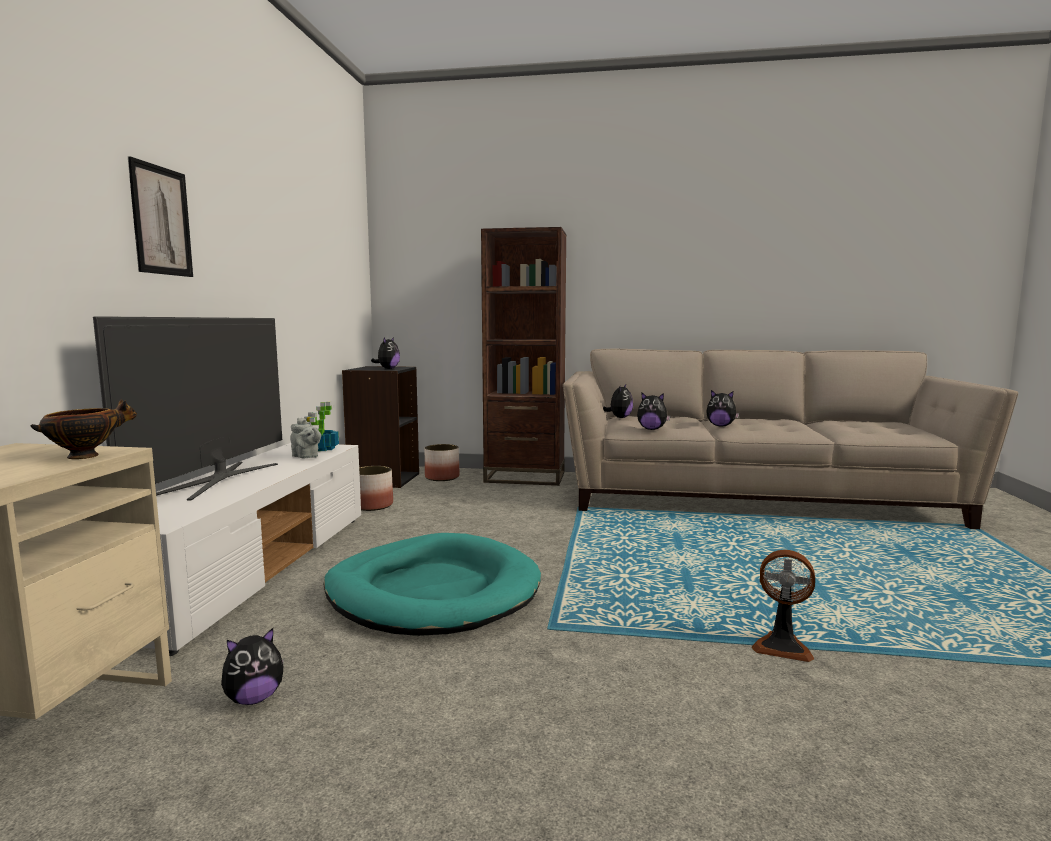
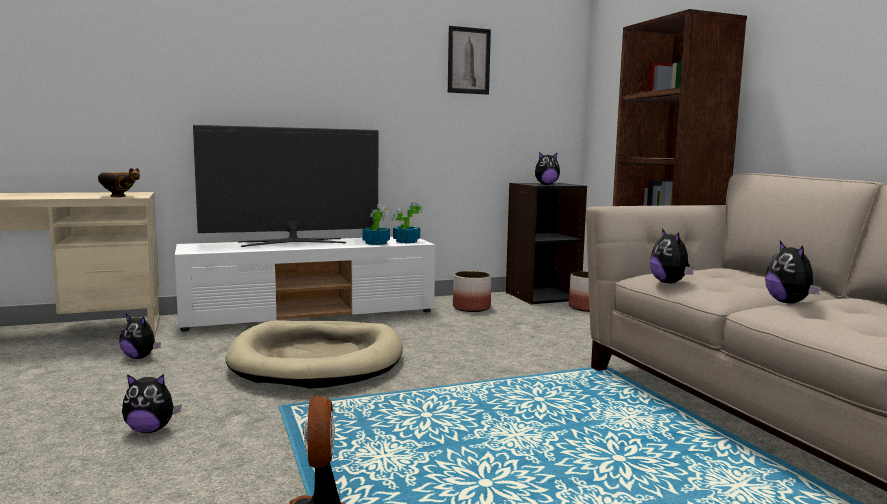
camera: 60 degrees right, 0 degrees up
picture [128,156,193,277] -> picture moved to [448,26,491,95]
grey teapot [290,418,321,458] -> potted plant [363,204,390,245]
turquoise dog bed [323,533,541,636] -> beige dog bed [226,320,403,389]
plush toy [603,384,633,418] -> plush toy moved to [122,374,182,433]

